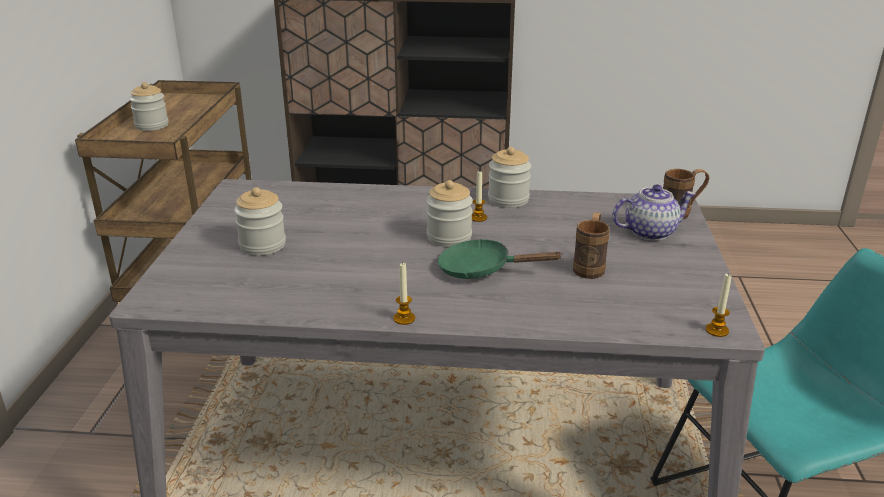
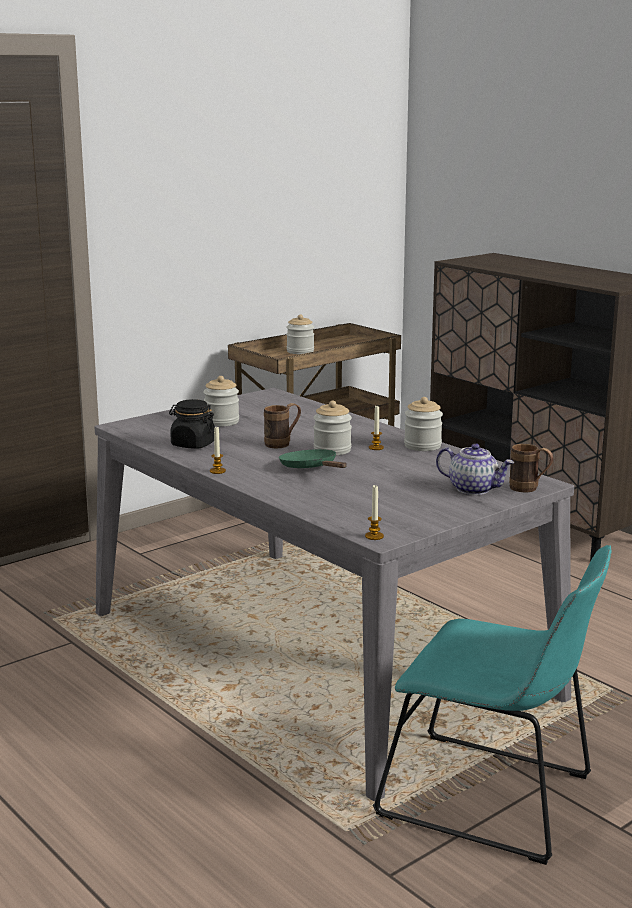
camera: 45 degrees right, 10 degrees down
brown mug [573,212,610,279] -> brown mug moved to [264,403,301,448]
none -> black jar [169,399,215,449]

